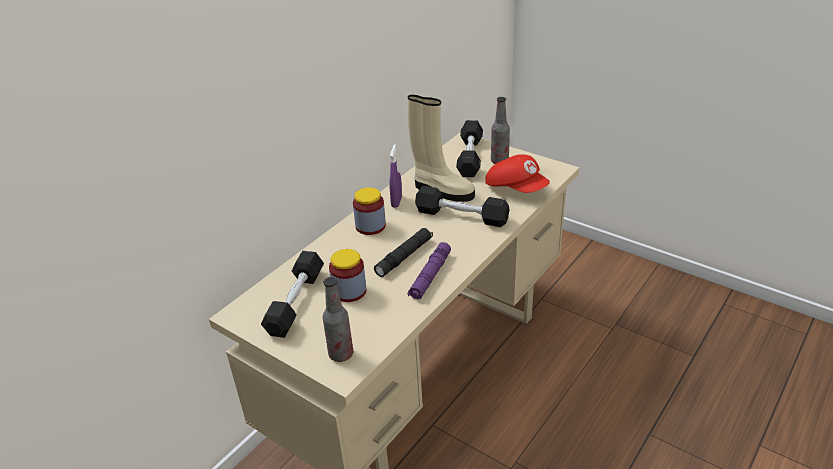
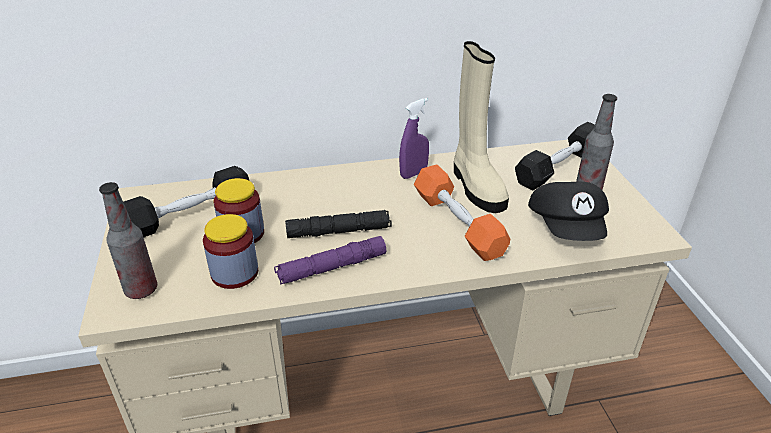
camera: 40 degrees right, 0 degrees up
jar [353,187,386,235] -> jar moved to [203,214,258,289]
black dumbbell [415,186,510,227] -> orange dumbbell [414,164,510,261]
red cap [485,154,550,193] -> black cap [528,182,609,241]

